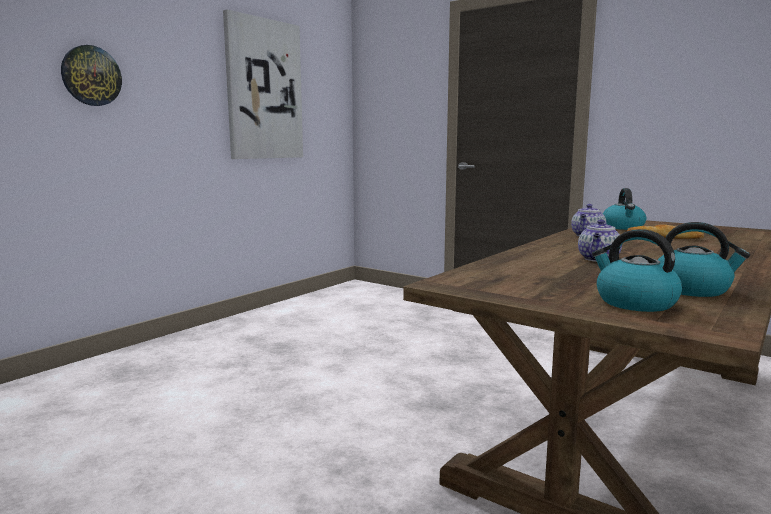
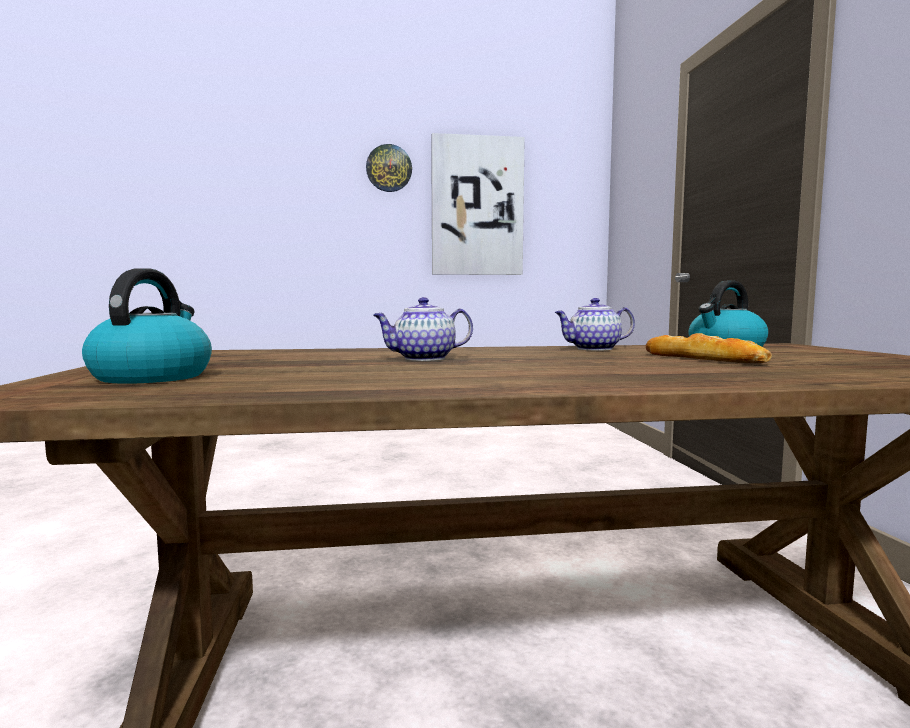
camera: 45 degrees right, 5 degrees down
wall clock [61,45,122,106] -> wall clock moved to [366,144,412,192]
kettle [658,222,750,297] -> none

